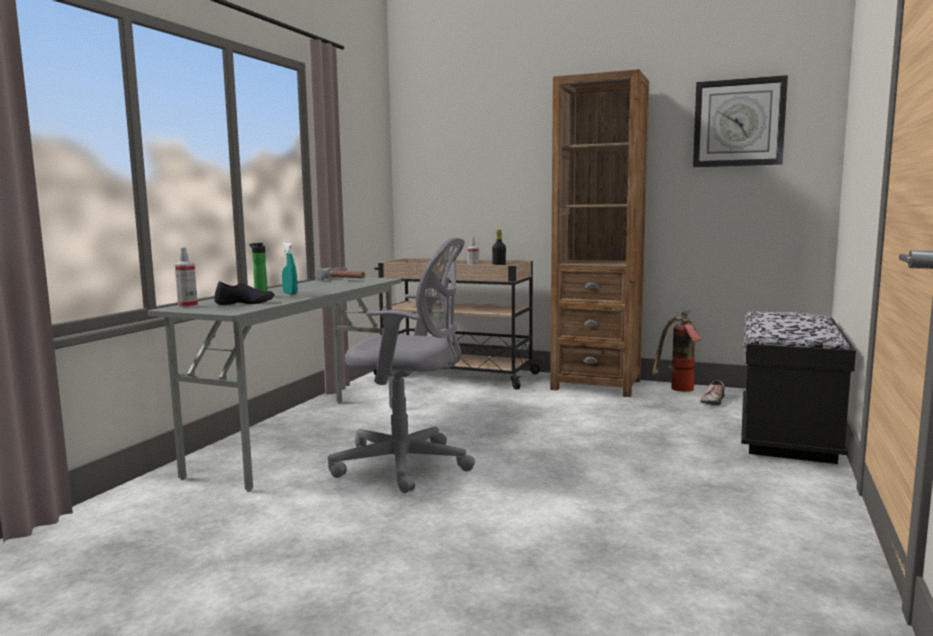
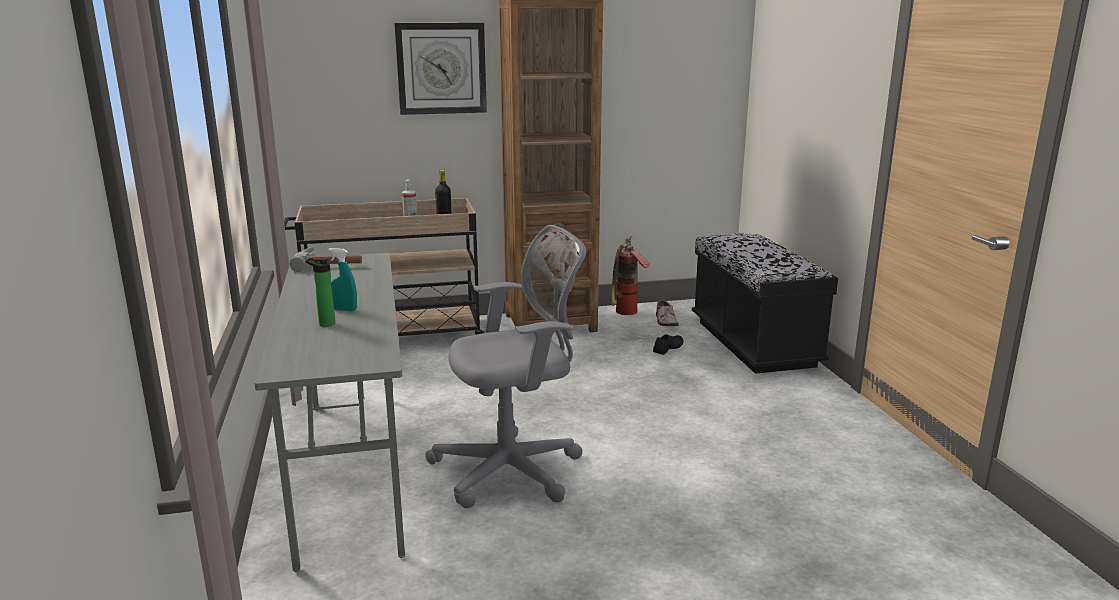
camera: 35 degrees left, 10 degrees up
spray bottle [175,247,198,308] -> none
black shoe [214,281,275,305] -> black shoe moved to [653,334,683,355]
wall clock [693,75,788,167] -> wall clock moved to [394,23,487,115]

